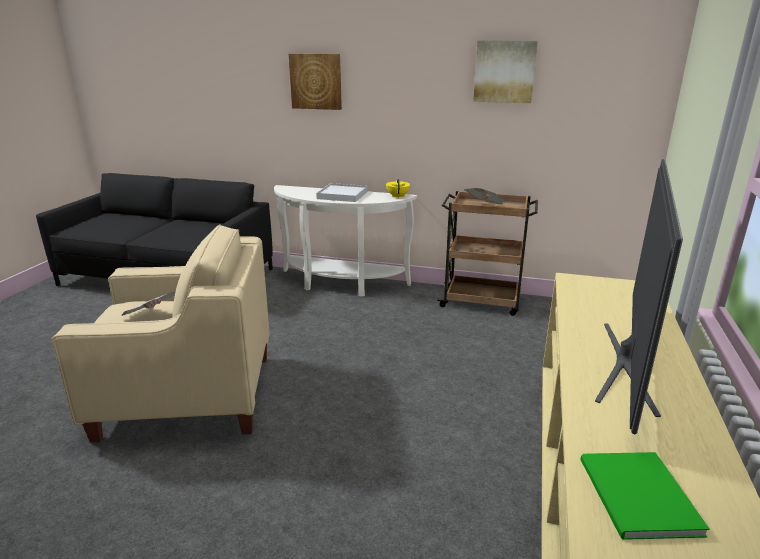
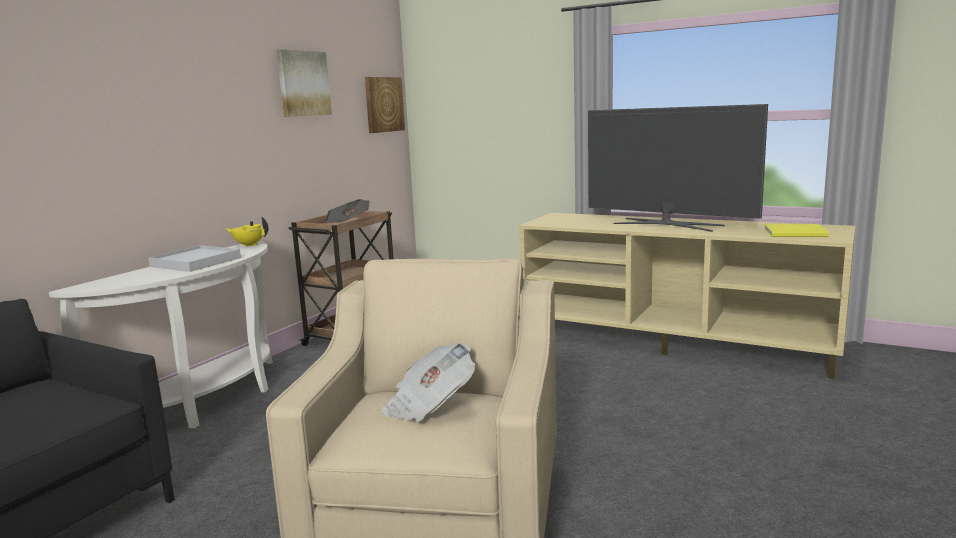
camera: 75 degrees left, 10 degrees down
picture [289,53,342,110] -> picture moved to [365,77,405,133]
green book [580,452,710,540] -> yellow book [764,224,829,237]

